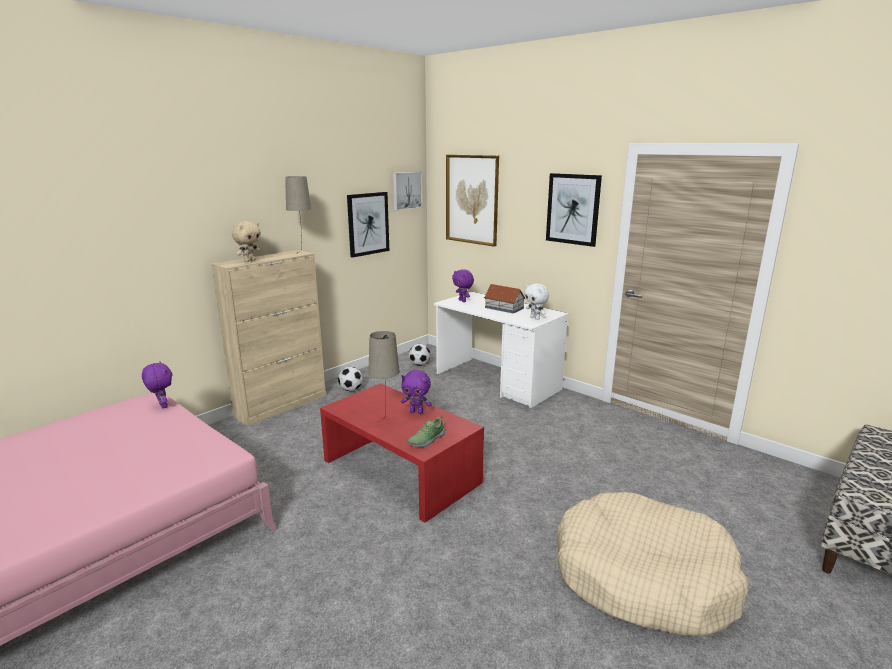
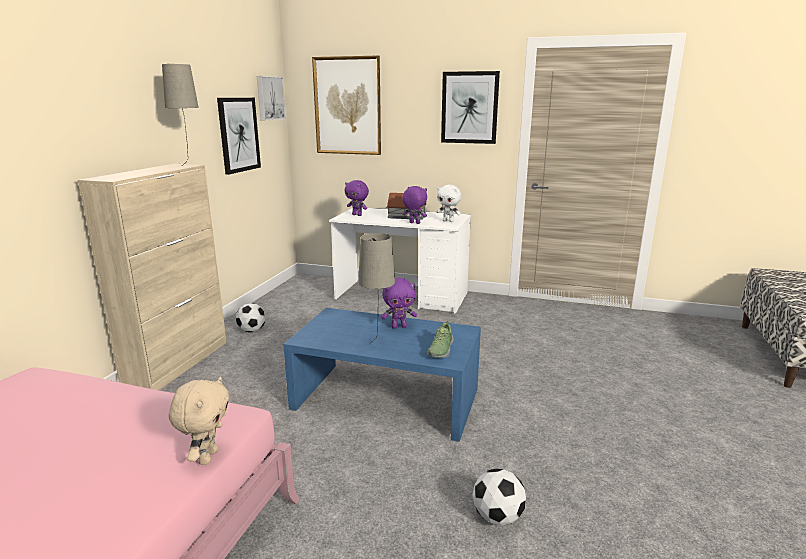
camera: 25 degrees left, 0 degrees up
purple plush toy [142,362,172,409] -> purple plush toy moved to [402,186,427,224]
beige plush toy [232,221,261,262] -> beige plush toy moved to [169,377,229,465]
red coffee table [320,383,484,523] -> blue coffee table [283,308,481,442]
football [409,344,431,366] -> football moved to [473,469,526,526]
beige dog bed [557,492,748,637] -> none

